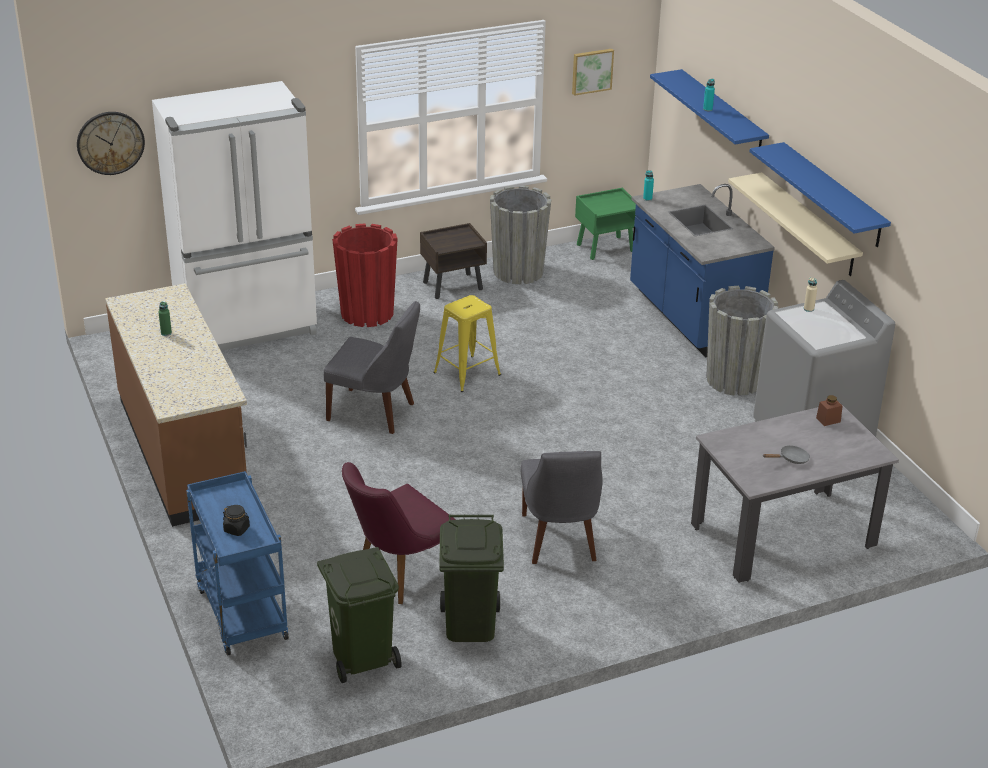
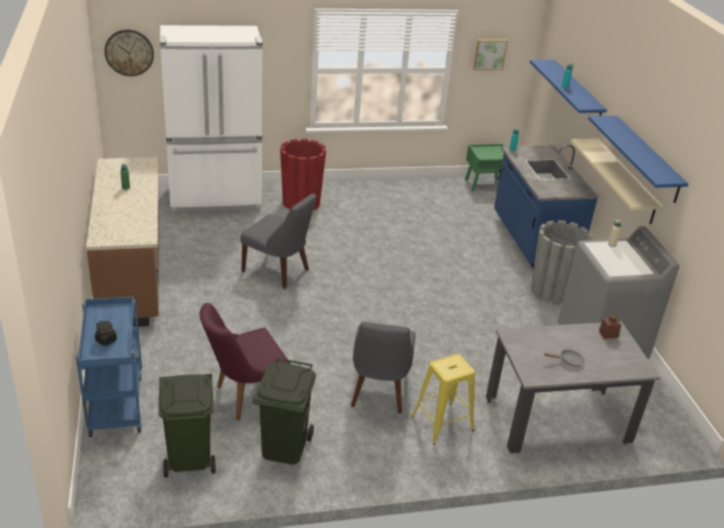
camera: 10 degrees right, 0 degrees up
brown nightstand [420,223,487,299] -> none
yellow stool [433,295,501,392] -> yellow stool moved to [412,354,475,445]
grey planter [490,185,551,284] -> none

